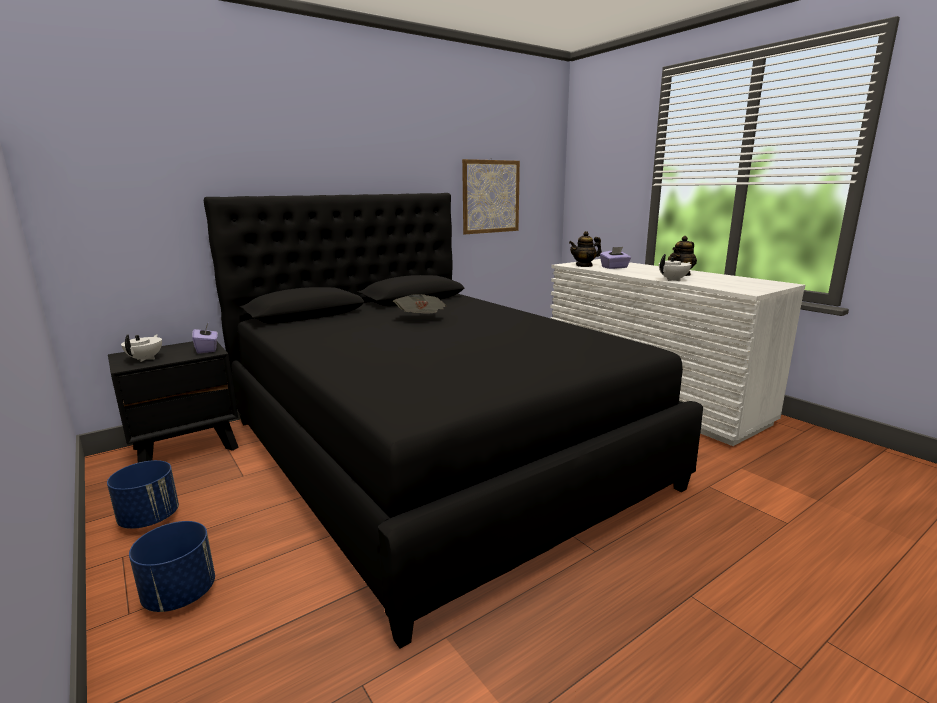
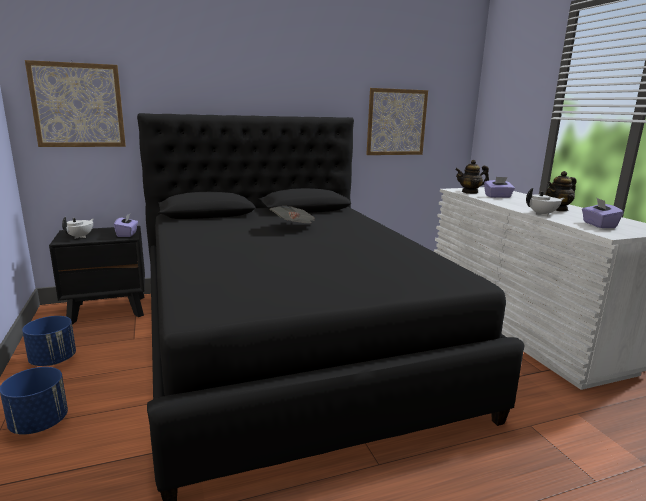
camera: 15 degrees right, 0 degrees up
none -> picture [25,60,126,147]
none -> purple tissue box [582,198,623,228]

